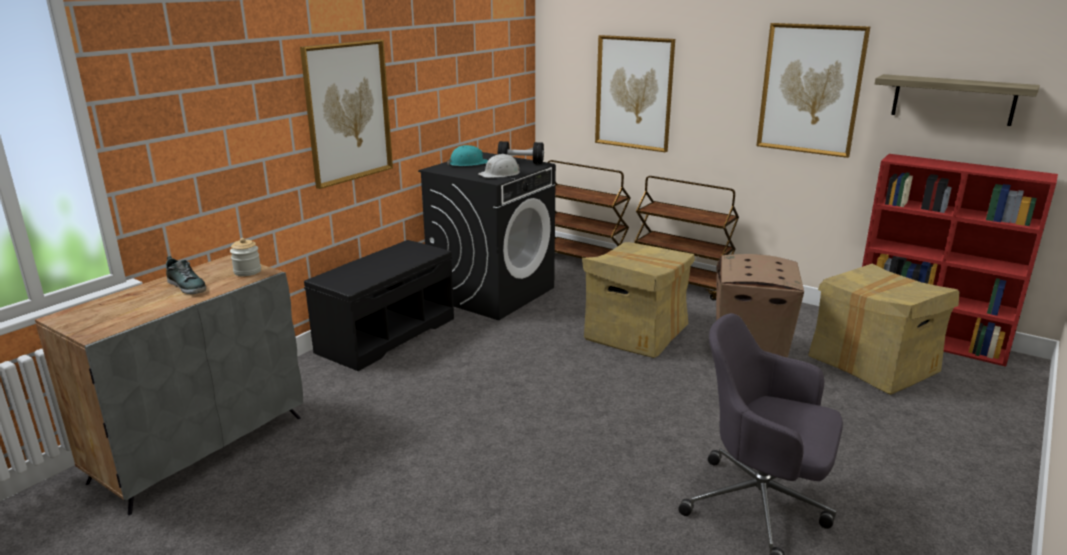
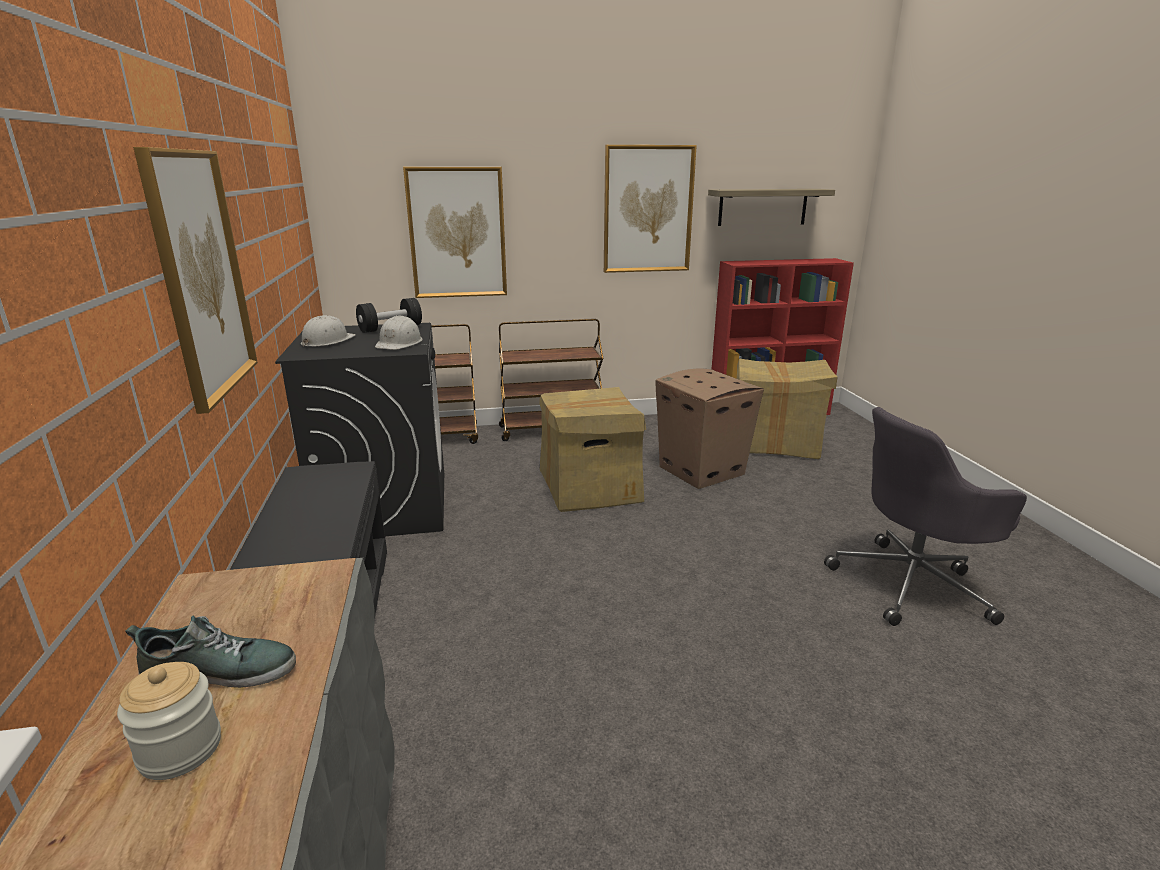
camera: 45 degrees left, 0 degrees up
jar [230,238,261,276] -> jar moved to [117,662,221,780]
turquoise hard hat [447,145,488,166] -> white hard hat [301,315,356,347]

